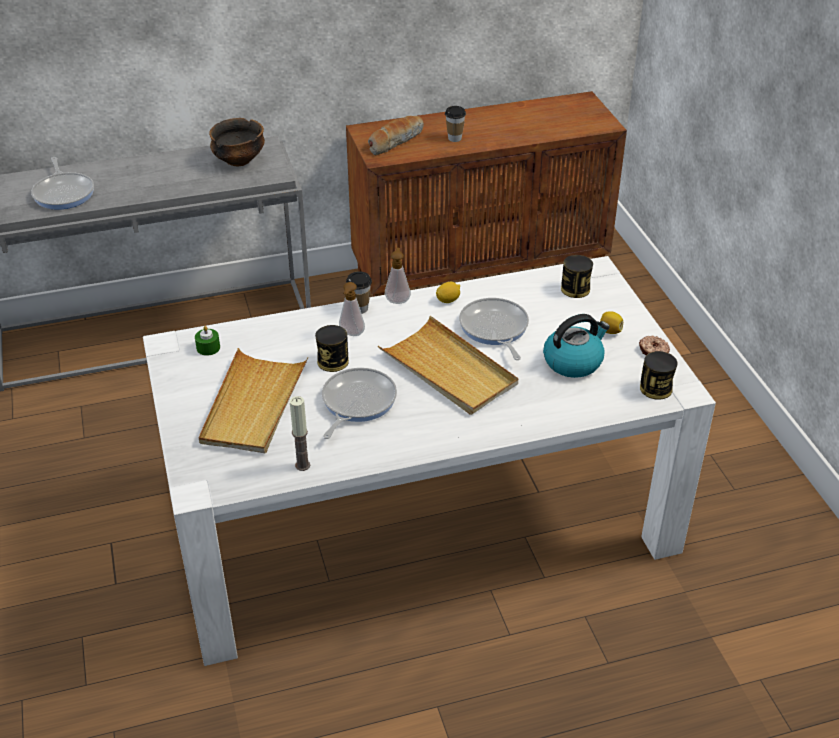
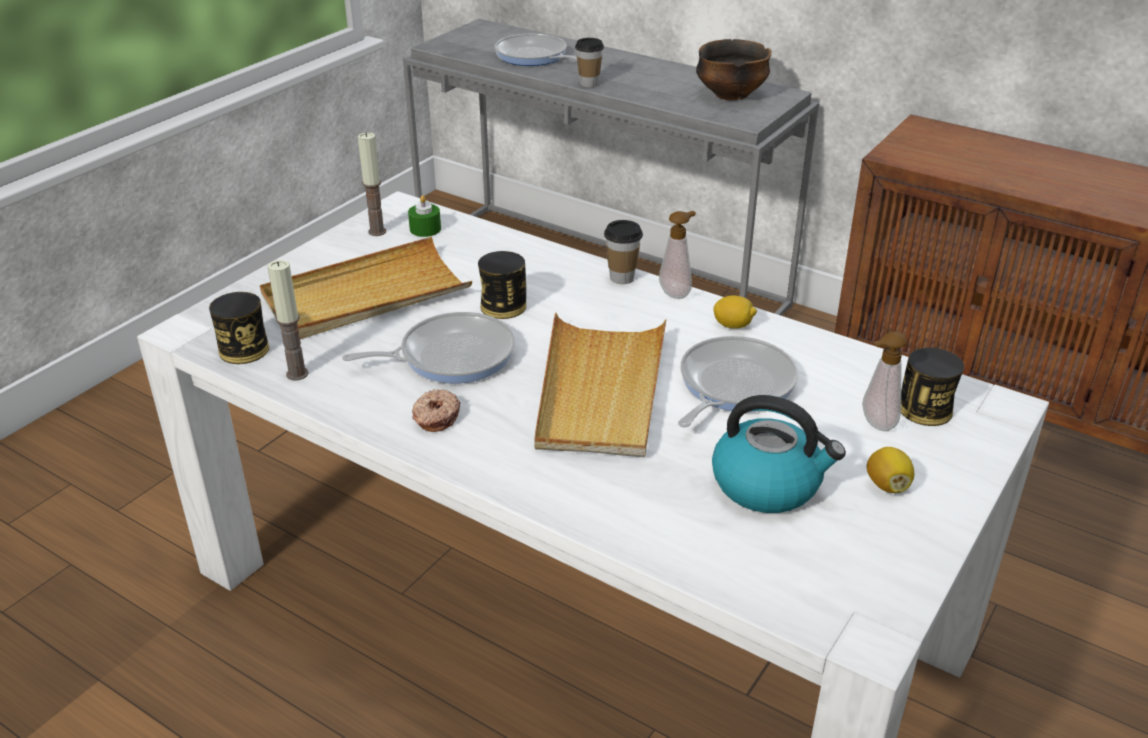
camera: 50 degrees right, 5 degrees down
frying pan [31,157,94,210] -> frying pan turned 105 degrees clockwise [495,34,577,66]
soap dispenser [339,282,365,336] -> soap dispenser moved to [862,331,907,431]
bread [368,116,424,156] -> none
cup [445,106,466,142] -> cup moved to [575,38,604,87]
donut [639,335,670,355] -> donut moved to [412,389,460,432]
can [640,351,678,400] -> can moved to [209,292,269,364]
none -> candle [358,132,386,236]

